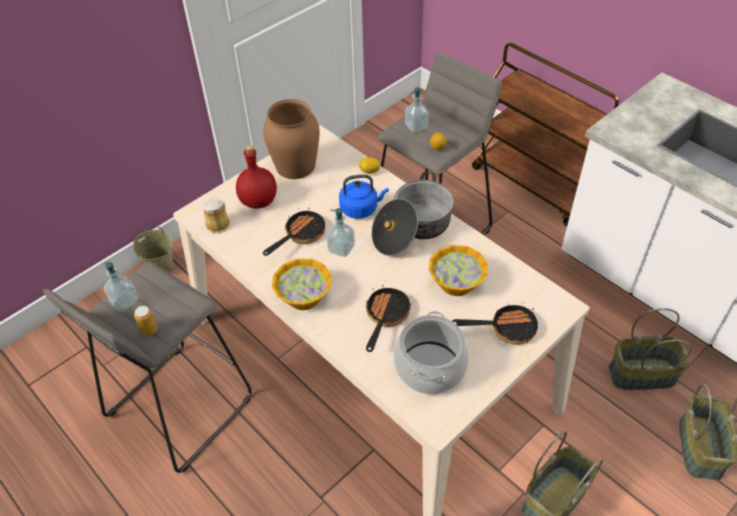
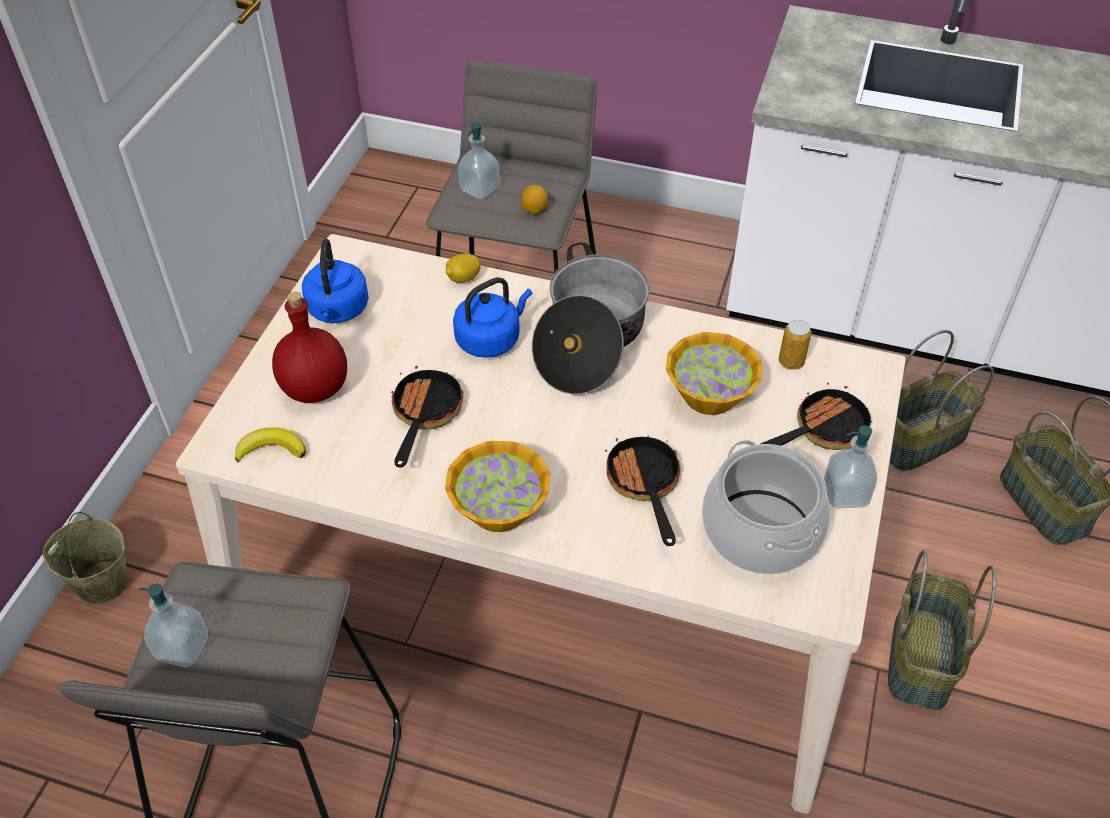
camera: 30 degrees left, 0 degrees up
can [134,306,158,336] -> can moved to [779,320,811,370]
mug [202,197,231,233] -> banana [235,427,306,463]
brown vase [263,99,320,179] -> blue kettle [302,239,369,323]
soap dispenser [327,208,355,257] -> soap dispenser moved to [824,425,877,508]
brown cart [472,43,619,227] -> none

